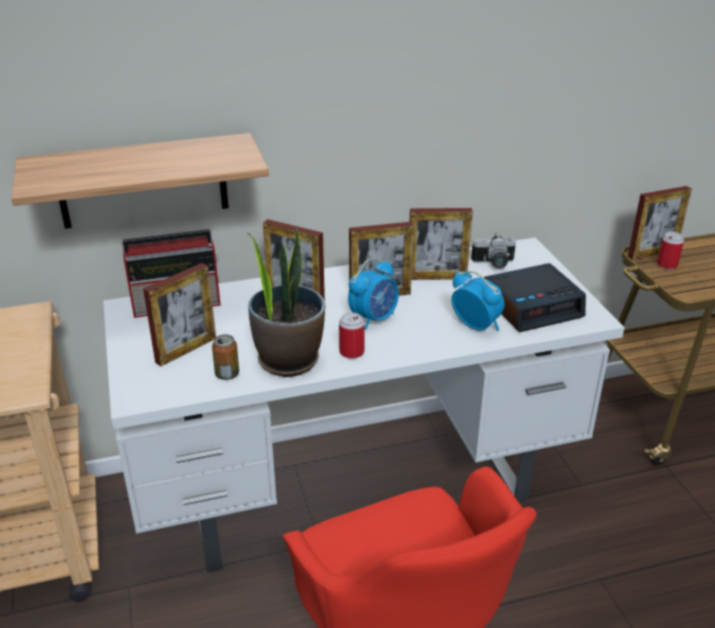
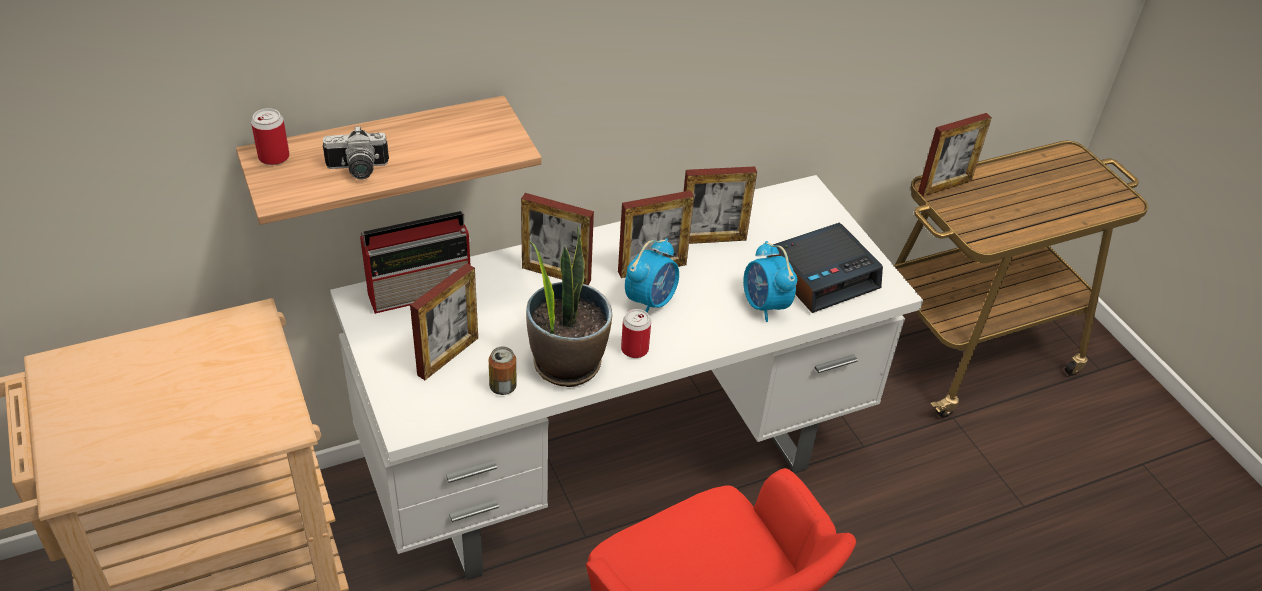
camera: 10 degrees left, 10 degrees up
alarm clock [451,271,505,331] -> alarm clock turned 150 degrees counterclockwise [743,241,797,322]
camera [471,233,516,269] -> camera moved to [323,126,389,180]
can [657,232,684,269] -> can moved to [251,108,290,165]

